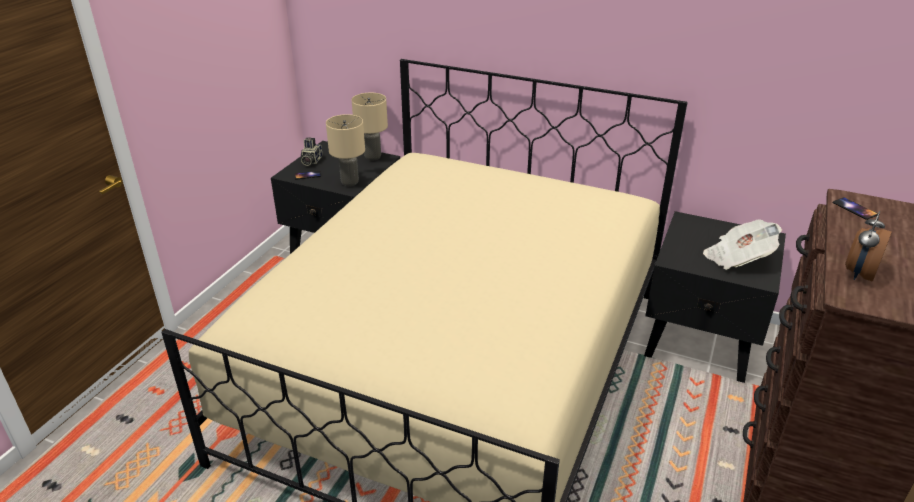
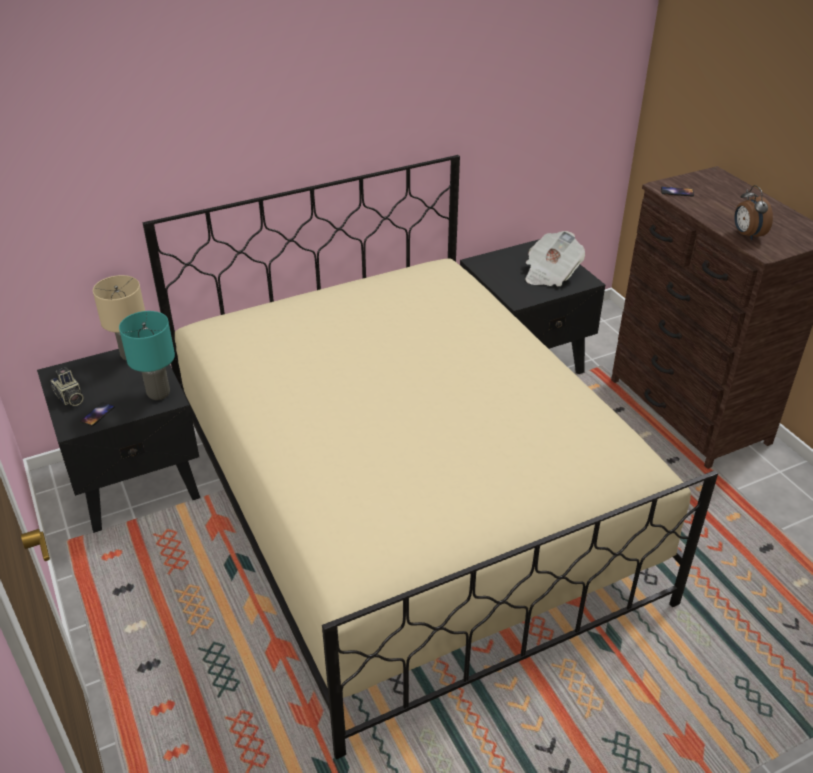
camera: 50 degrees left, 5 degrees up
beige table lamp [326,114,365,186] -> turquoise table lamp [119,311,175,400]

